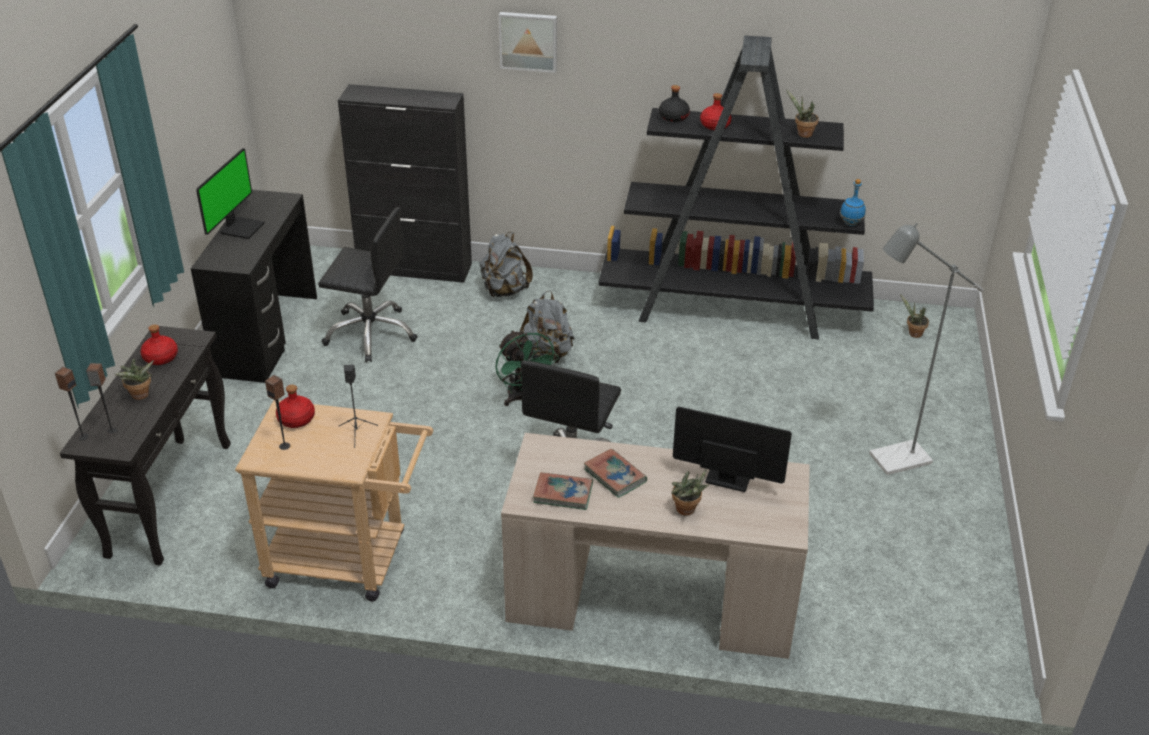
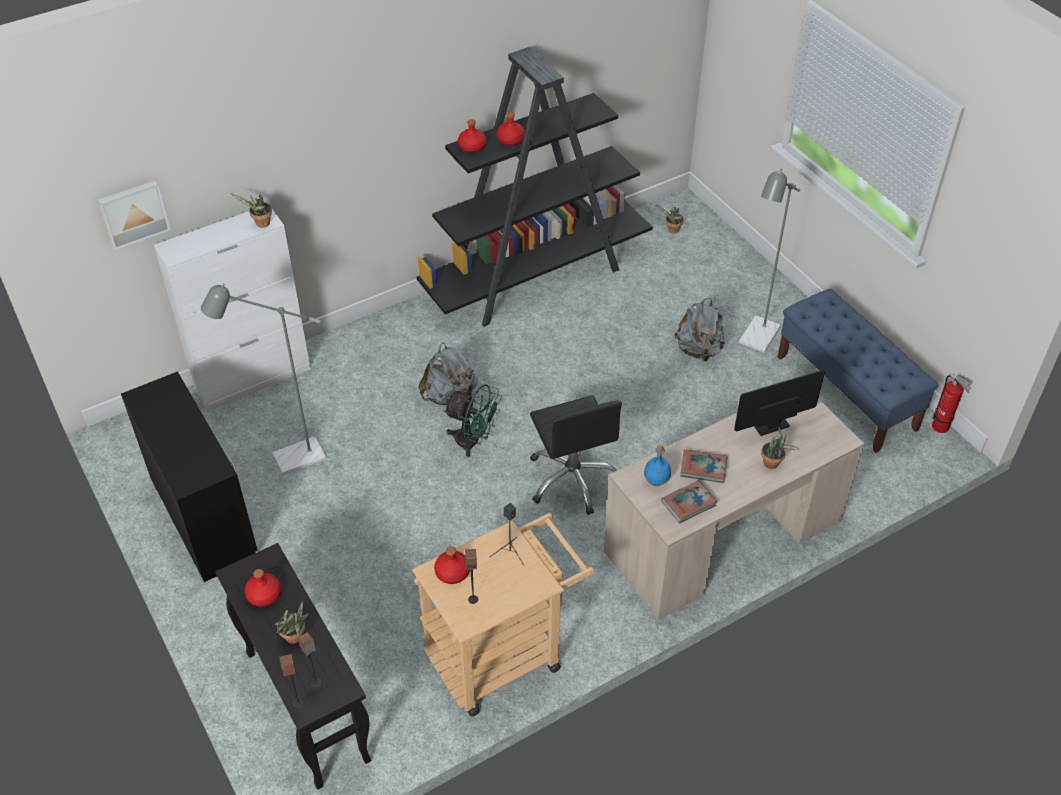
camera: 40 degrees left, 10 degrees up
monitor [196,148,265,239] -> none
black office chair [318,207,418,362] -> grey floor lamp [201,284,326,475]
black cabinet [338,84,472,283] -> white cabinet [154,209,311,411]
grey backpack [479,232,533,297] -> grey backpack moved to [674,298,725,361]
picture [499,12,557,73] -> picture moved to [98,180,171,250]
black bottle [659,85,690,122] -> red bottle [458,119,486,153]
potted plant [786,89,819,138] -> potted plant moved to [231,193,272,228]
blue bottle [840,179,866,226] -> blue bottle moved to [644,445,671,486]
none -> blue bench [777,289,938,453]
none -> fire extinguisher [932,375,971,433]

